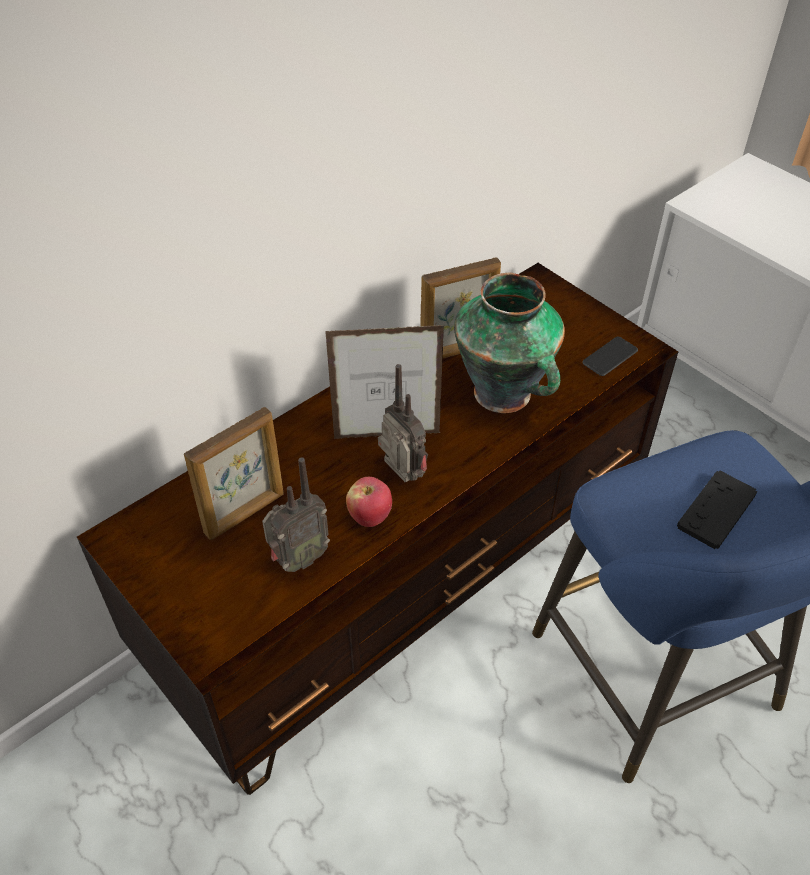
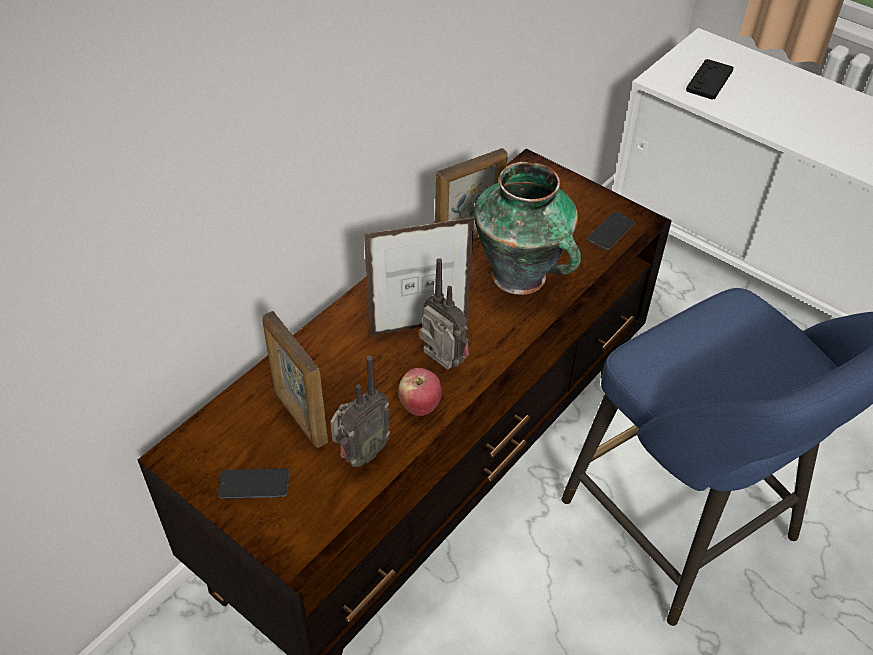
camera: 10 degrees left, 0 degrees up
picture frame [184,407,284,540] -> picture frame turned 105 degrees clockwise [262,311,328,448]
black game controller [677,471,757,549] -> black game controller moved to [686,59,733,100]
none -> phone [218,468,289,499]

